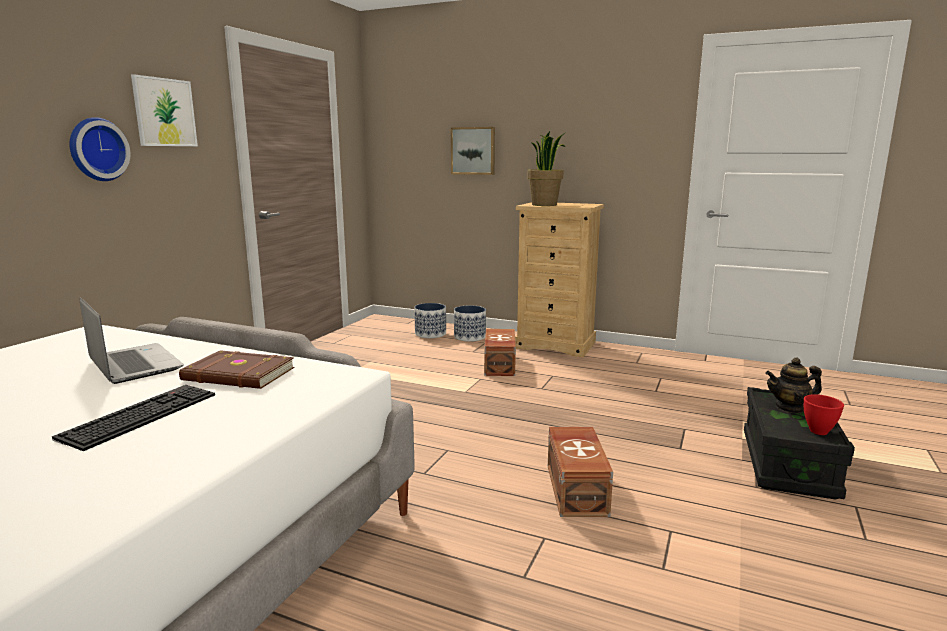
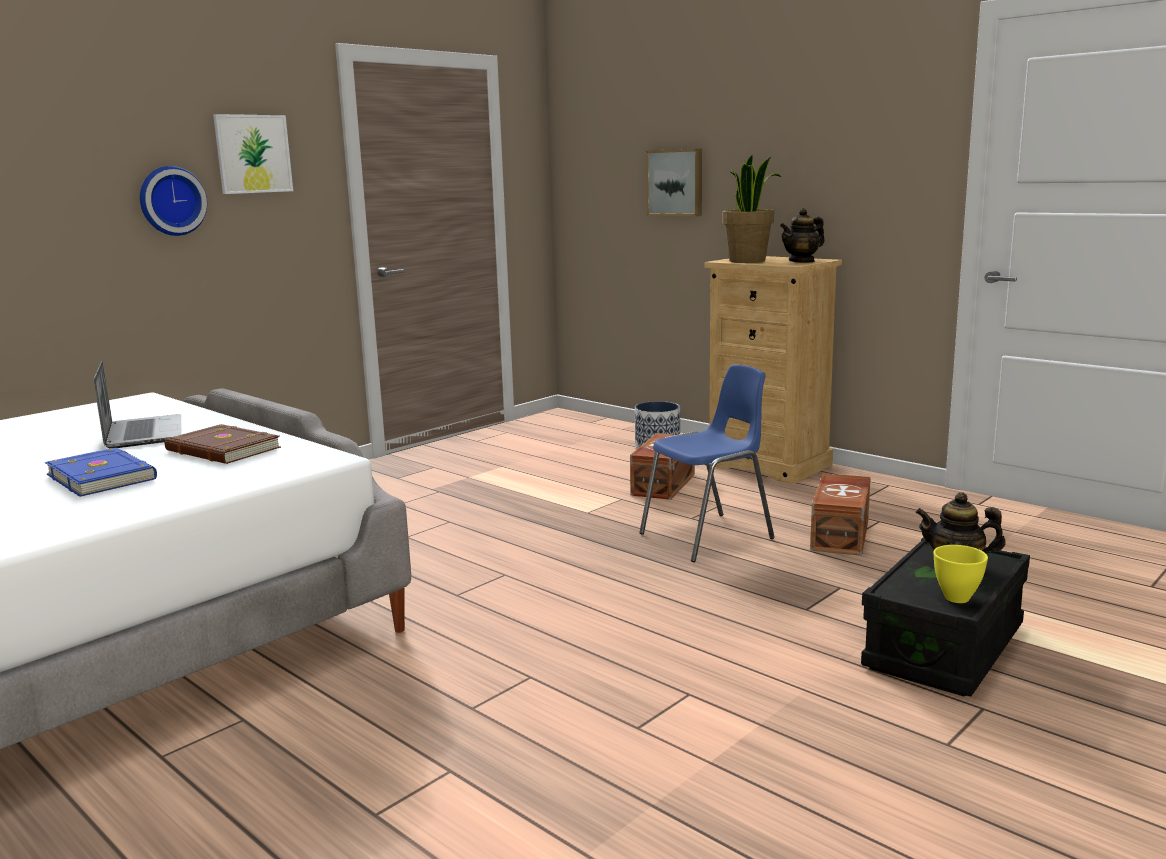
camera: 20 degrees right, 0 degrees up
keyboard [52,385,215,451] -> blue book [45,448,157,497]
planter [414,303,446,338] -> none
brown storage box [548,427,613,517] -> brown storage box moved to [810,473,871,556]
red bowl [804,394,844,435] -> yellow bowl [933,545,988,603]
none -> blue chair [639,364,775,562]
none -> teapot [780,208,825,263]

